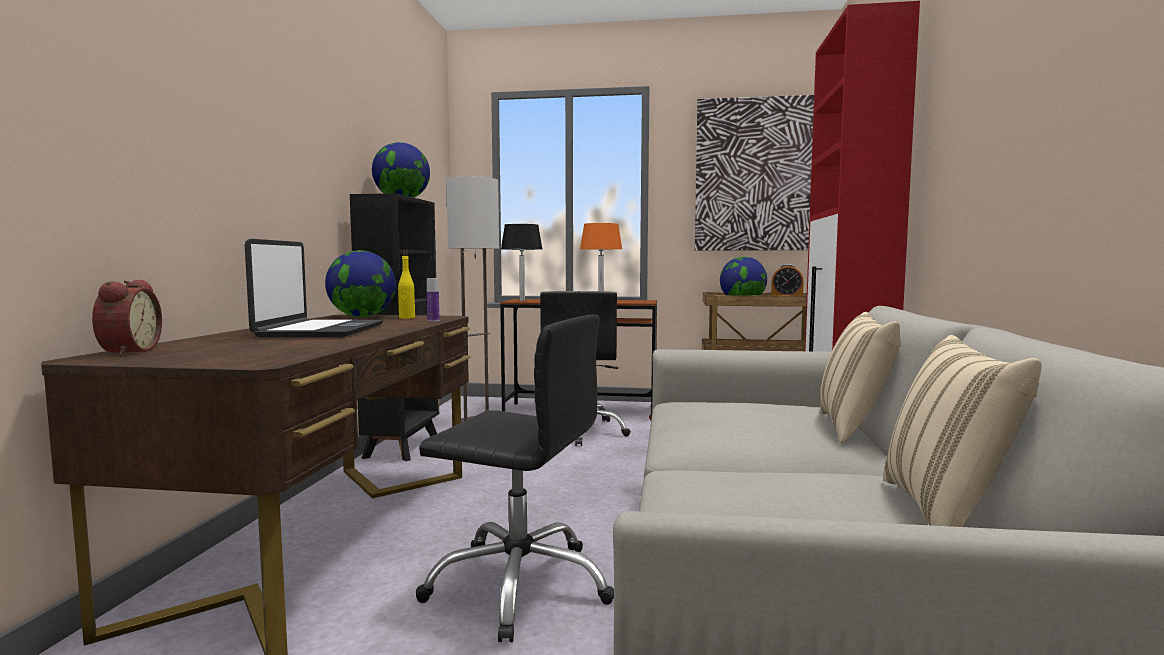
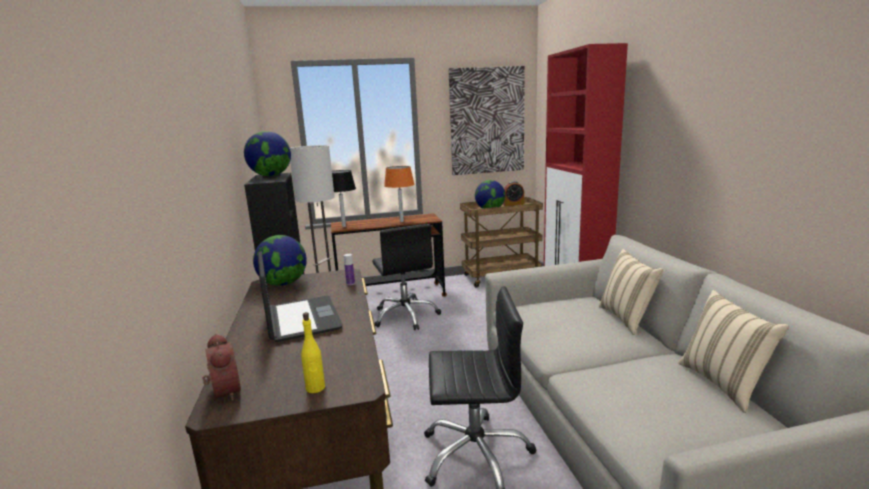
camera: 20 degrees left, 10 degrees up
yellow bottle [398,250,415,319] -> yellow bottle moved to [301,312,325,393]

